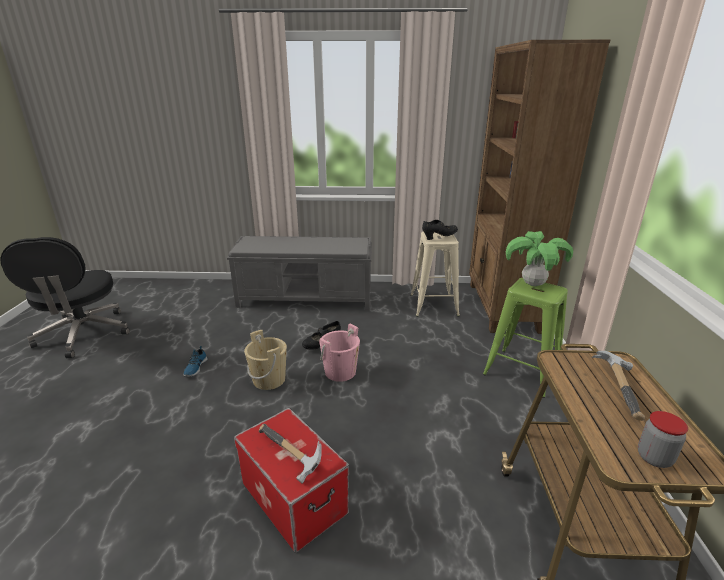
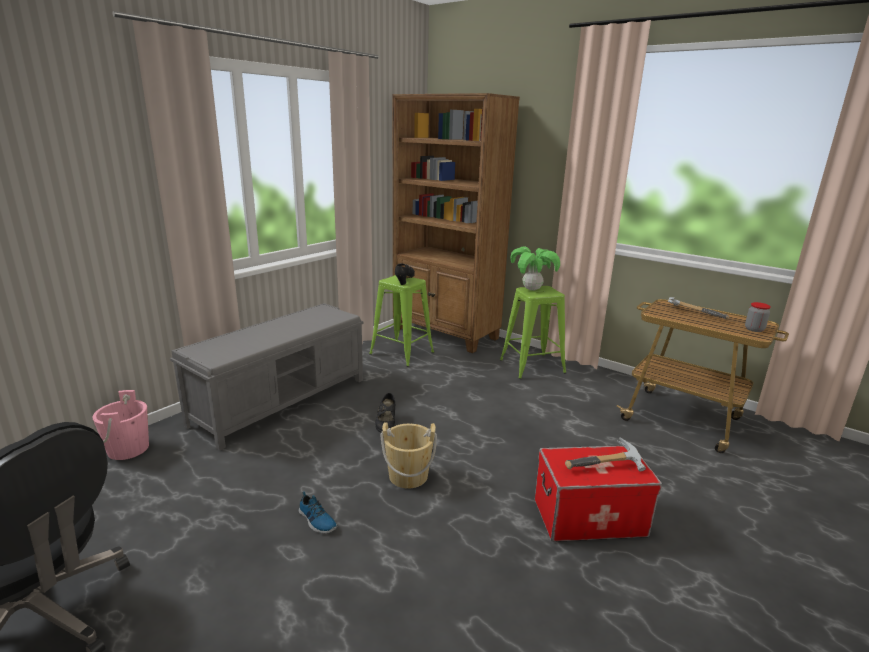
camera: 55 degrees left, 5 degrees down
pink bucket [319,323,360,382] -> pink bucket moved to [92,390,149,460]
beige stool [410,232,460,317] -> green stool [369,275,434,367]

